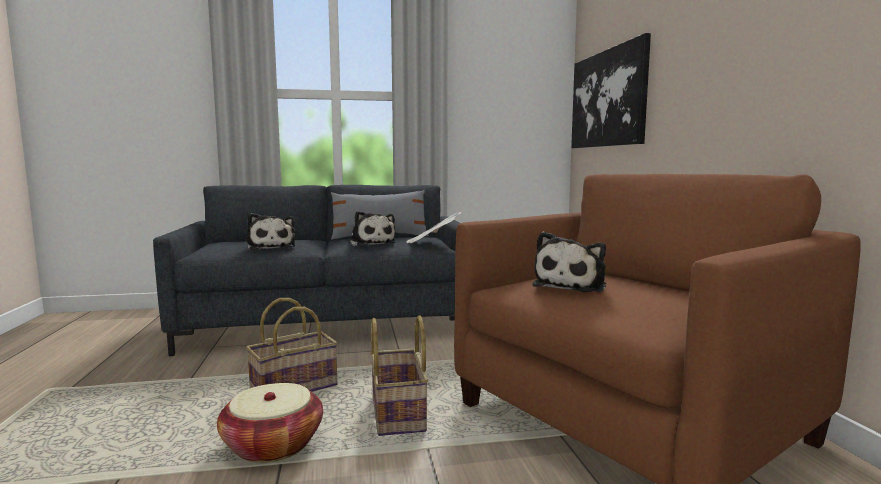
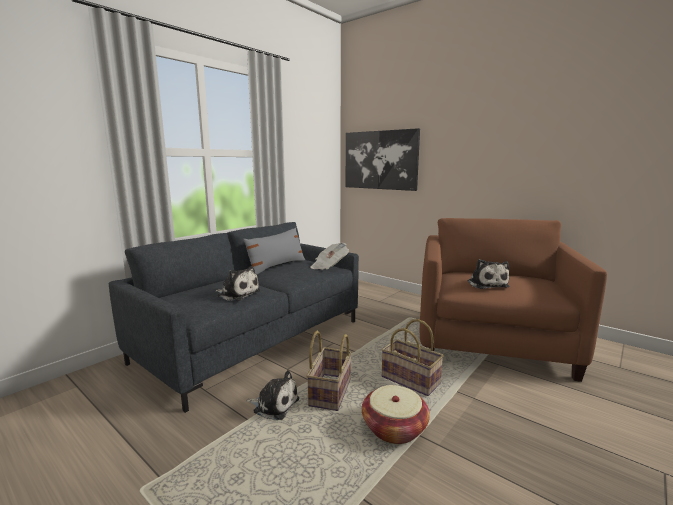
camera: 40 degrees left, 5 degrees up
plush toy [349,211,396,246] -> plush toy moved to [246,370,299,420]

